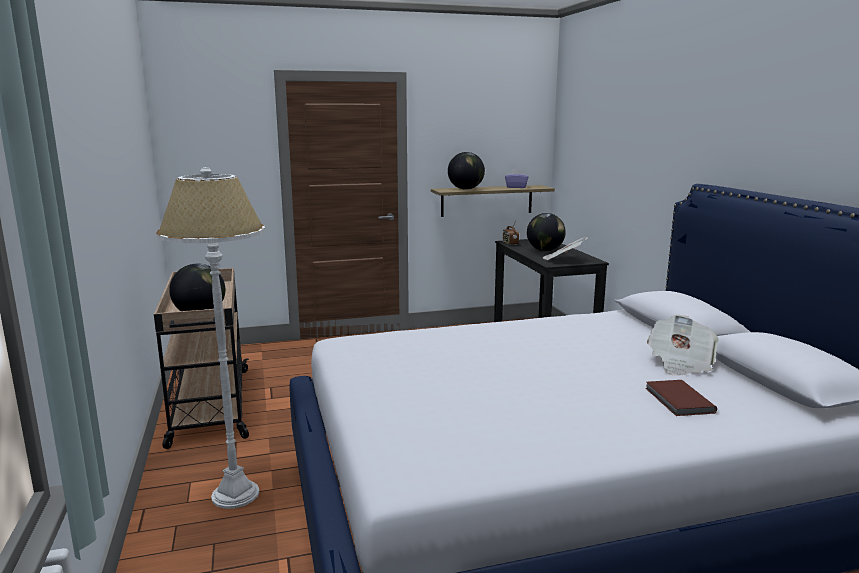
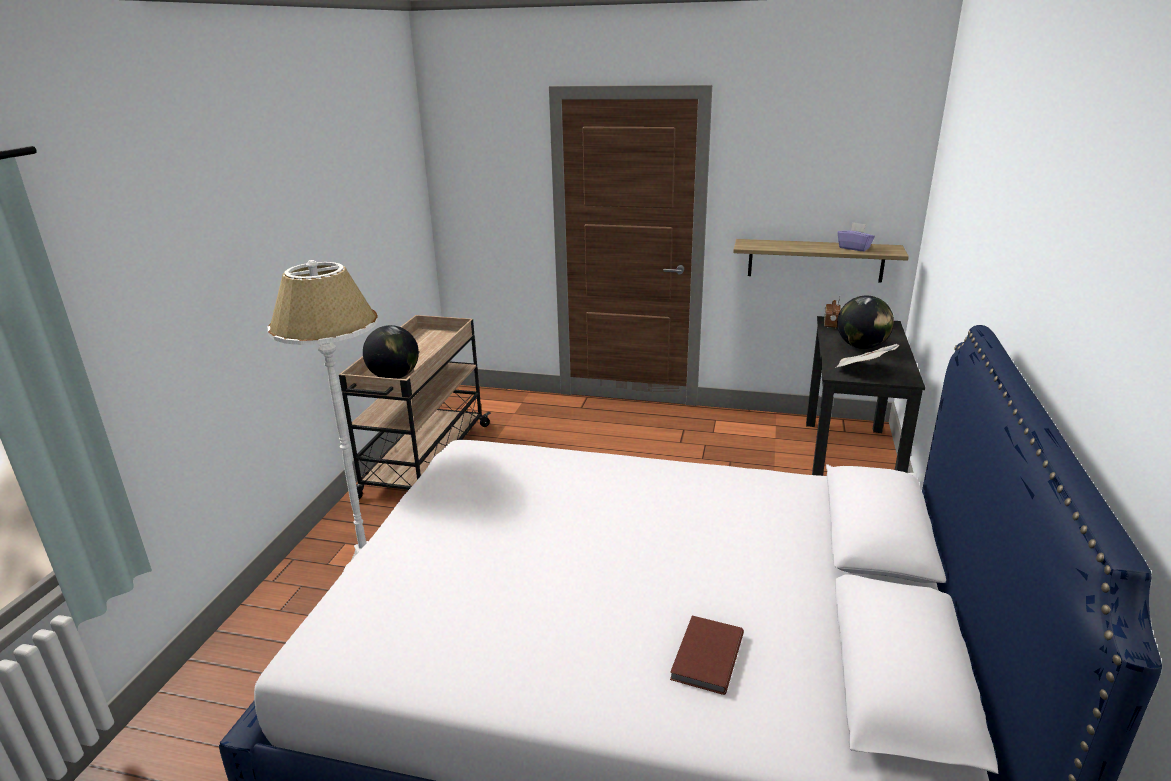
camera: 30 degrees right, 10 degrees up
globe [448,152,485,190] -> none
newspaper [647,315,719,376] -> none

